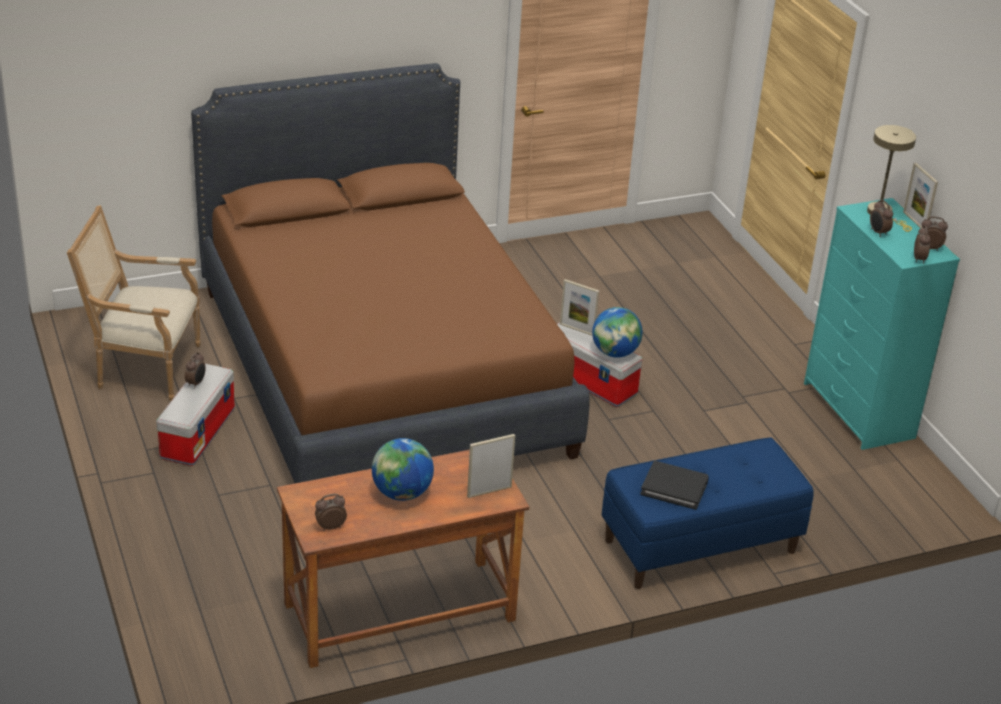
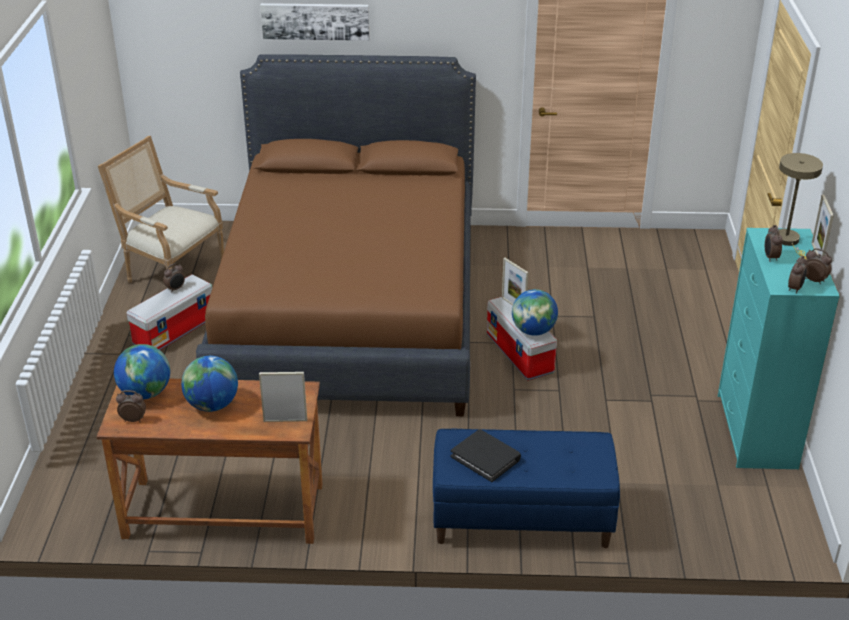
camera: 25 degrees right, 0 degrees up
none -> globe [114,344,170,399]
none -> picture [260,3,369,41]

